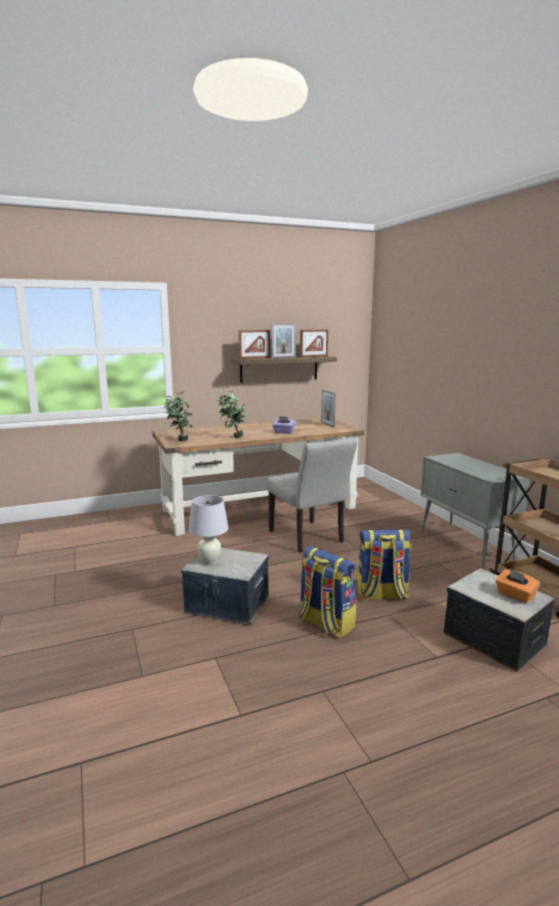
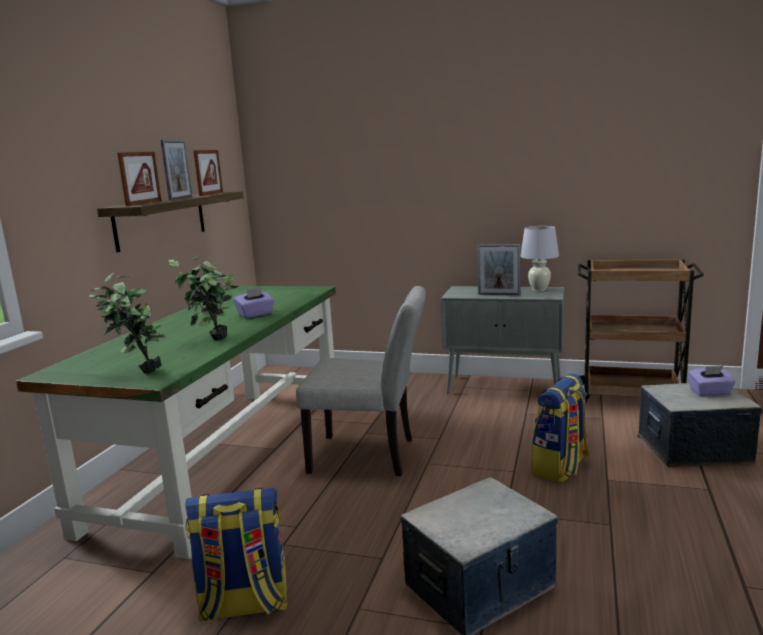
camera: 50 degrees left, 0 degrees up
brown desk [152,418,365,536] -> green desk [16,286,336,559]
white table lamp [189,495,229,565] -> white table lamp moved to [520,226,559,291]
backpack [299,546,356,638] -> backpack moved to [185,488,288,623]
picture frame [321,390,336,427] -> picture frame moved to [477,244,520,295]
orange tissue box [495,569,540,603] -> purple tissue box [688,366,736,396]

